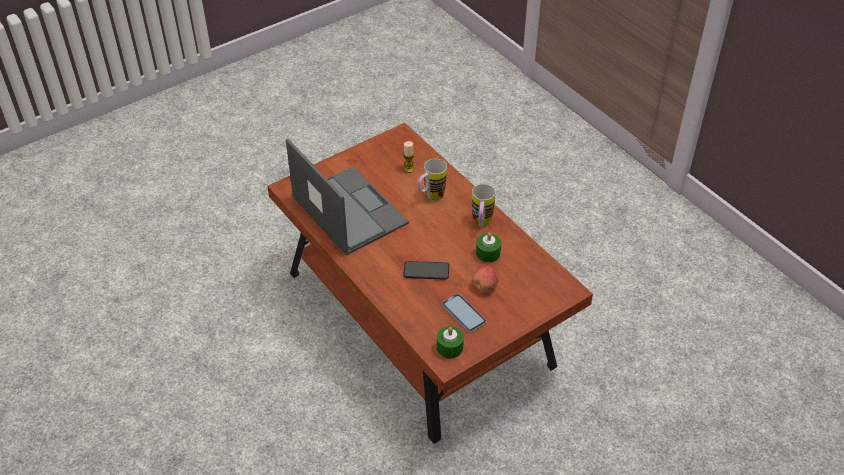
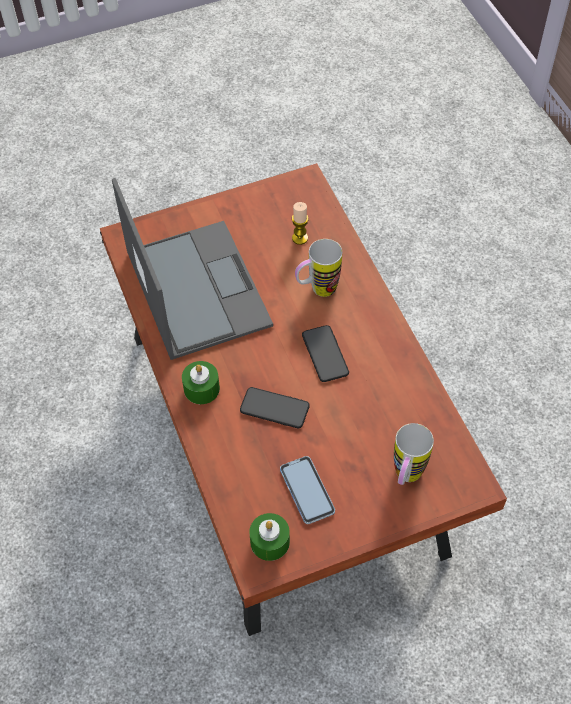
camera: 15 degrees right, 10 degrees up
mug [472,184,496,227] -> mug moved to [394,423,434,485]
apple [472,266,498,292] -> none
green candle [476,233,501,263] -> green candle moved to [182,361,220,404]
none -> phone [302,325,349,382]

